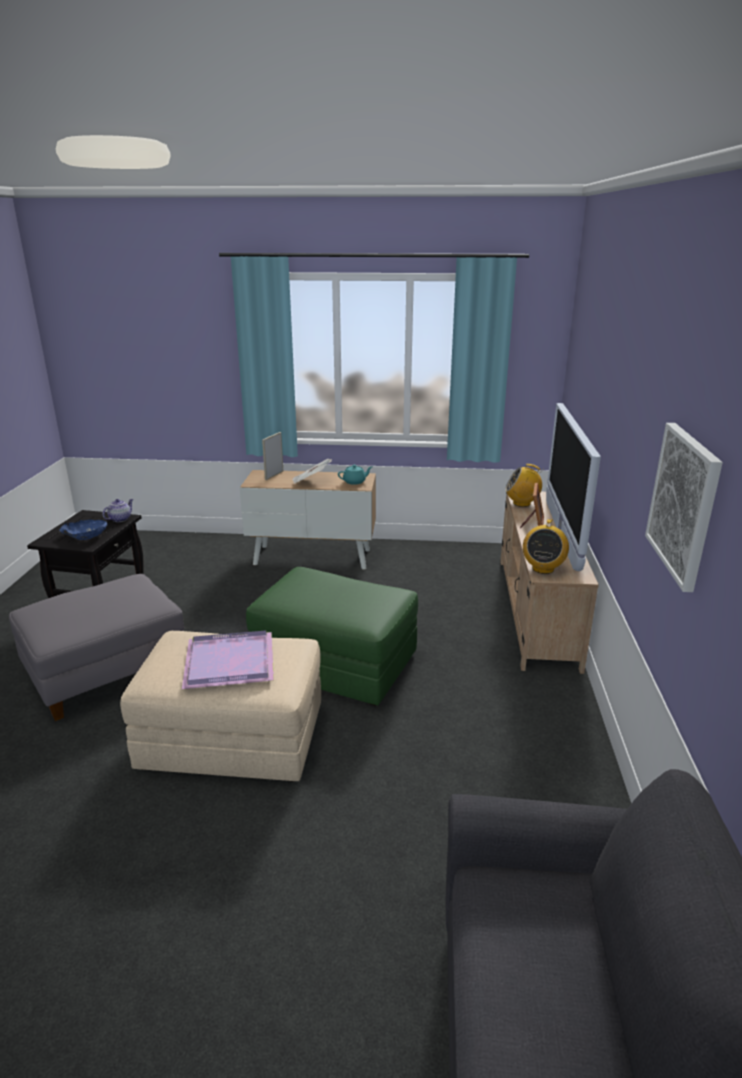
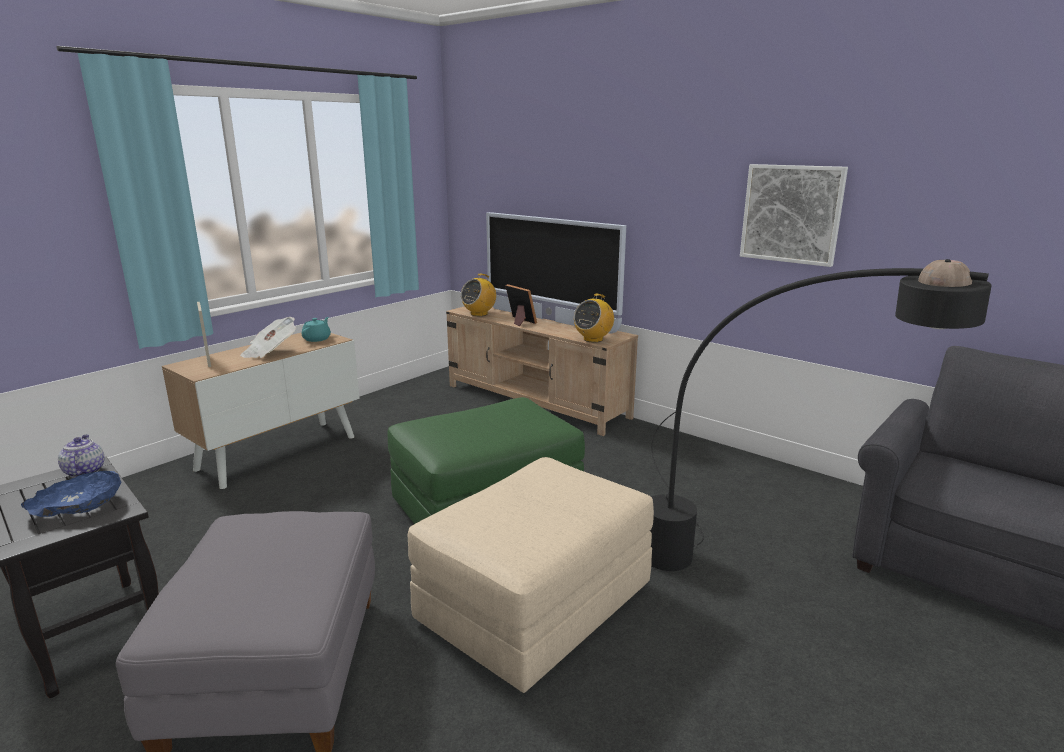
camera: 55 degrees left, 5 degrees down
purple tray [182,630,274,689] -> none
radio [523,519,569,574] -> radio turned 75 degrees clockwise [574,294,614,342]
none -> black floor lamp [650,259,992,571]

